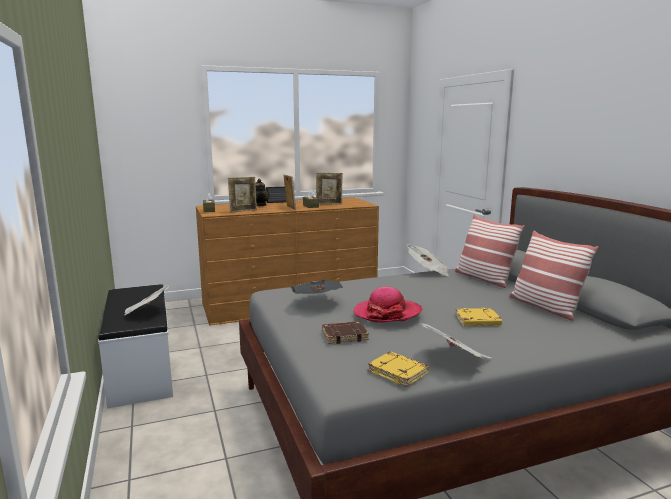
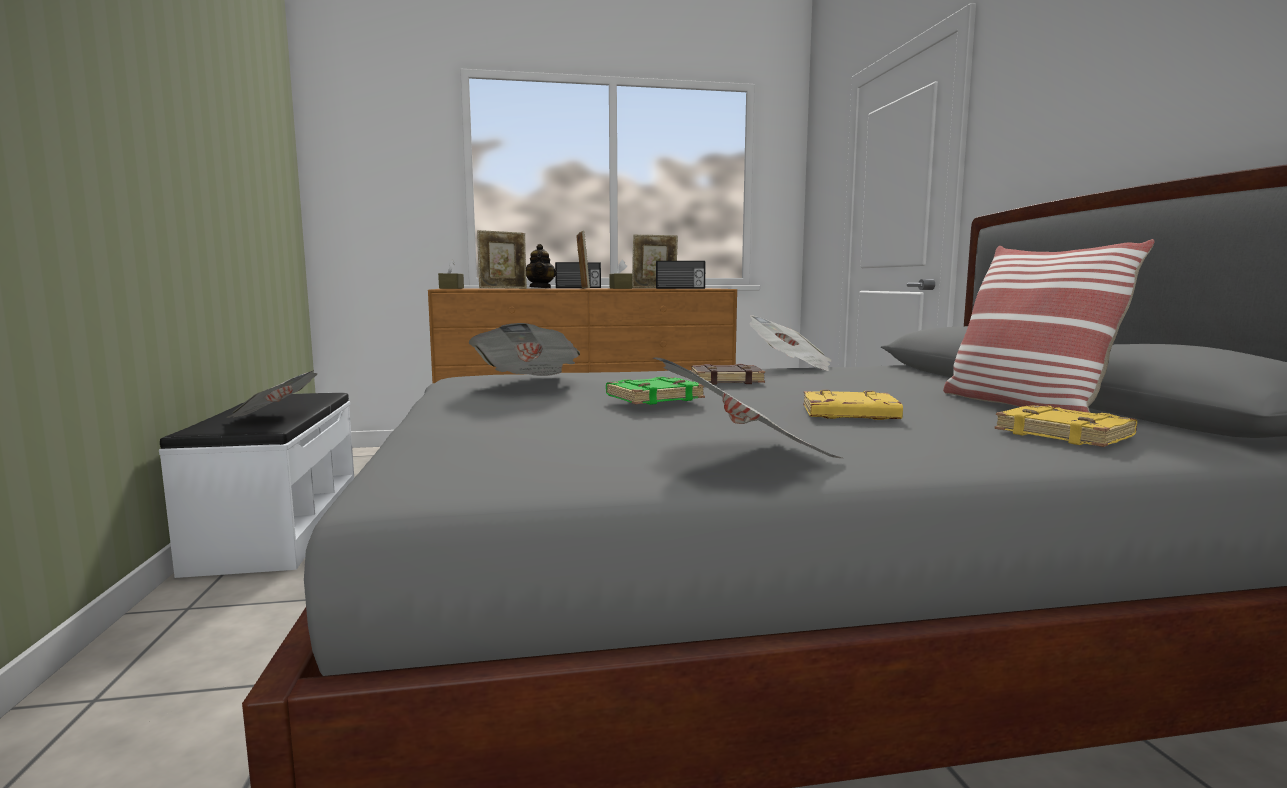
camera: 10 degrees right, 5 degrees down
brown book [322,321,369,344] -> brown book moved to [692,364,765,384]
hat [353,287,422,323] -> green book [606,377,705,405]
yellow book [368,352,429,387] -> yellow book moved to [994,405,1137,447]
pillow [455,214,525,288] -> none
none -> radio [656,261,706,289]

